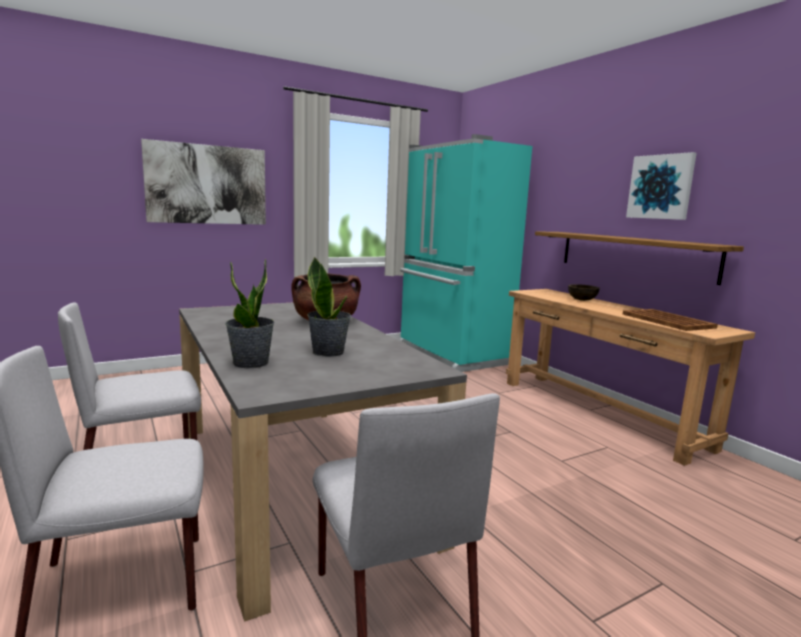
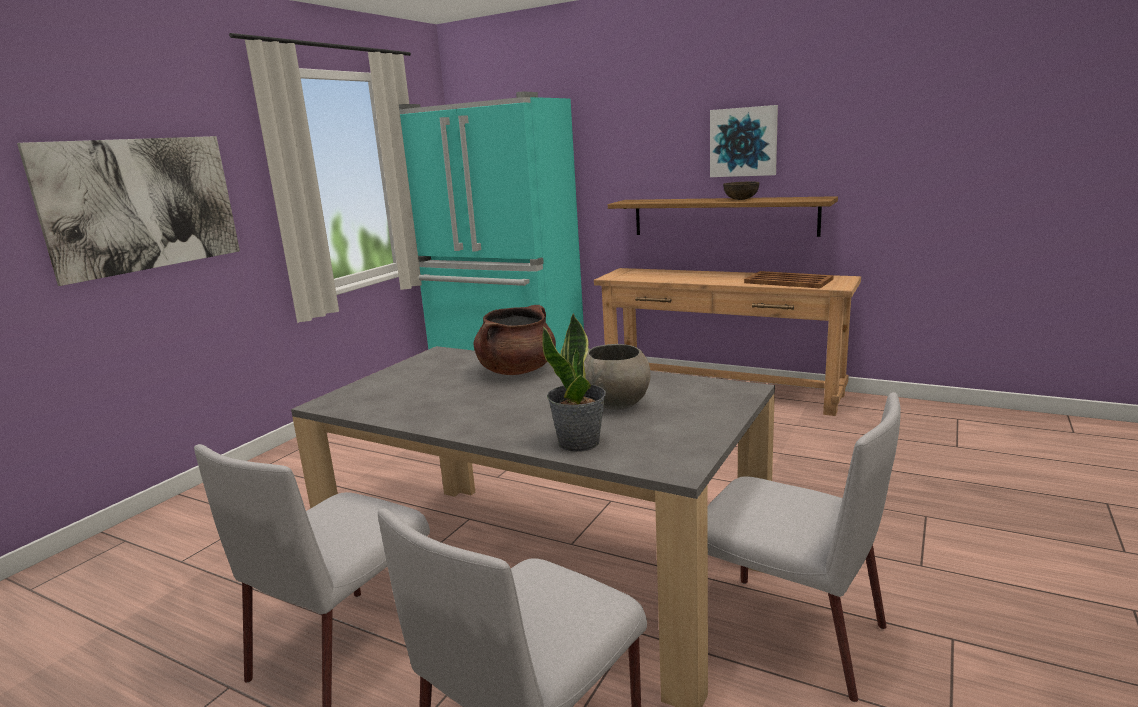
camera: 30 degrees left, 5 degrees up
potted plant [307,256,351,357] -> grey bowl [584,344,651,410]
brown bowl [568,284,600,301] -> brown bowl moved to [723,182,760,200]

